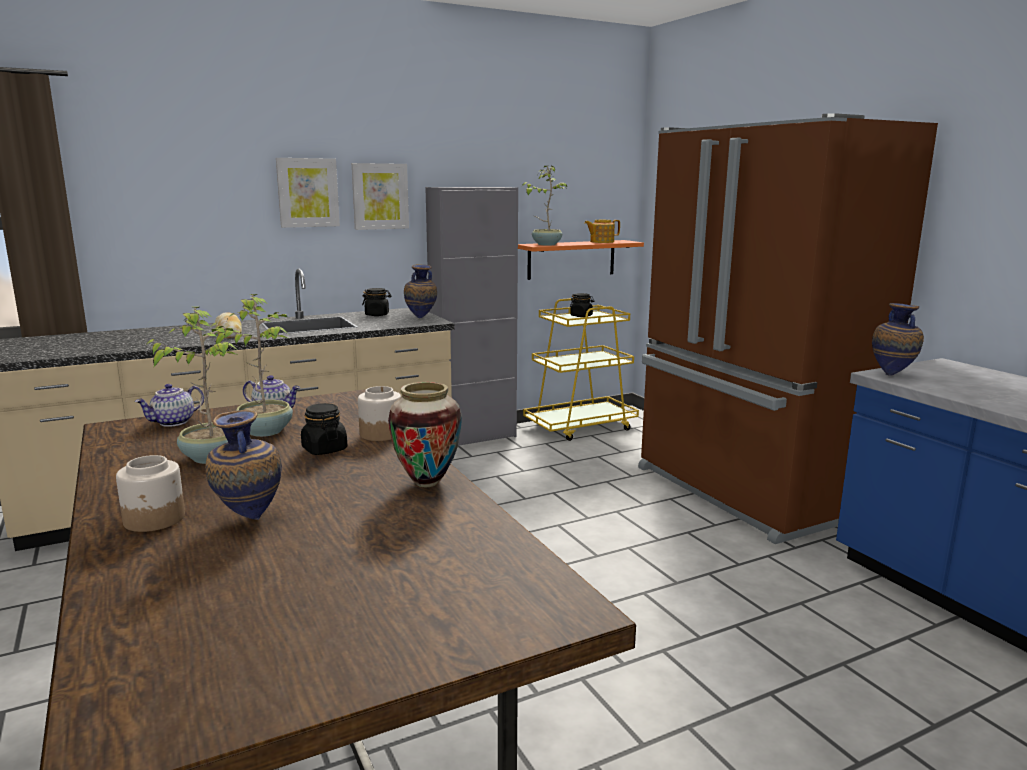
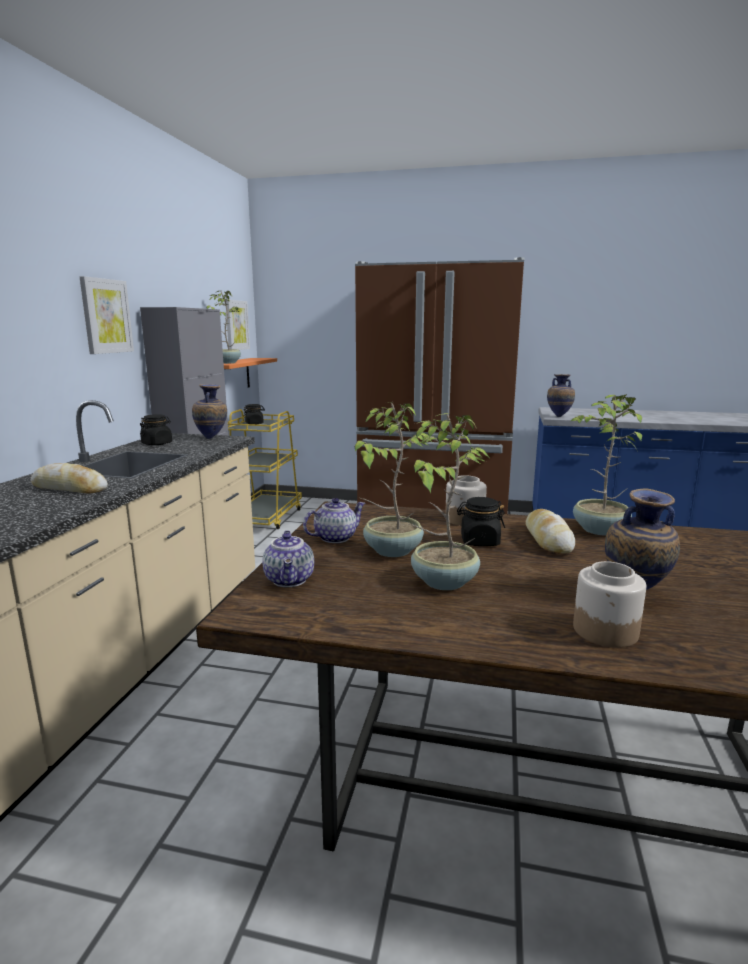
camera: 50 degrees left, 0 degrees up
picture [276,158,340,228] -> picture moved to [225,300,250,350]
vase [388,382,462,487] -> potted plant [571,394,642,536]
teapot [584,220,620,243] -> none
none -> bread [525,509,575,554]

